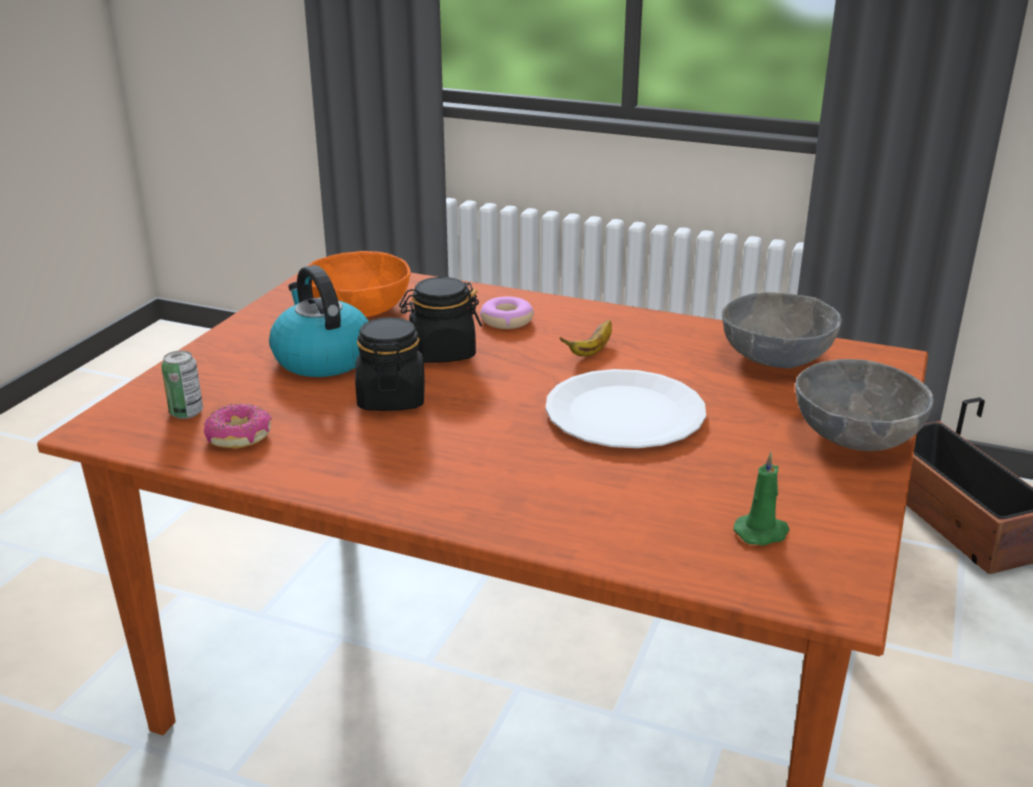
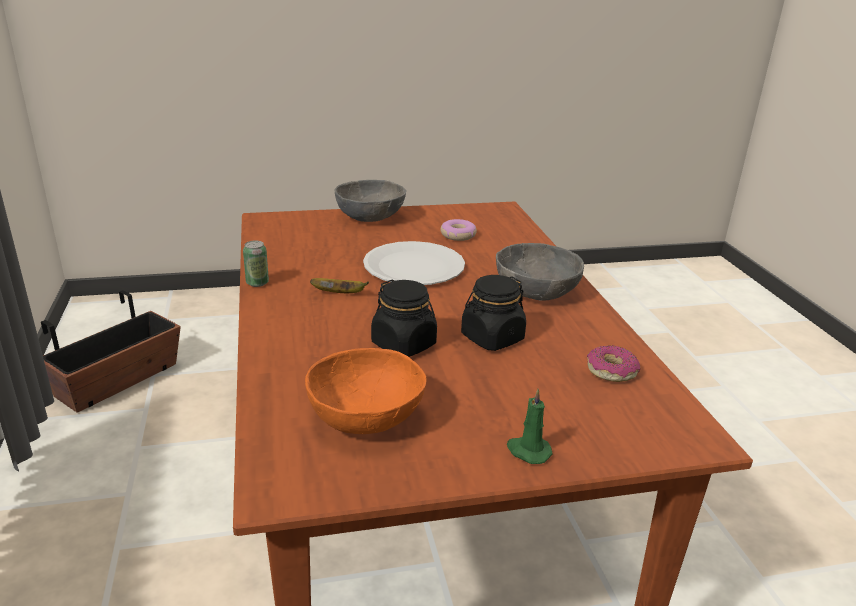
camera: 125 degrees left, 0 degrees up
can [161,351,203,419] -> can moved to [243,241,269,287]
kettle [269,265,369,377] -> none
donut [480,297,534,329] -> donut moved to [440,219,477,241]
grey bowl [722,292,842,368] -> grey bowl moved to [496,243,584,300]
green candle [733,452,790,546] -> green candle moved to [507,389,553,464]

